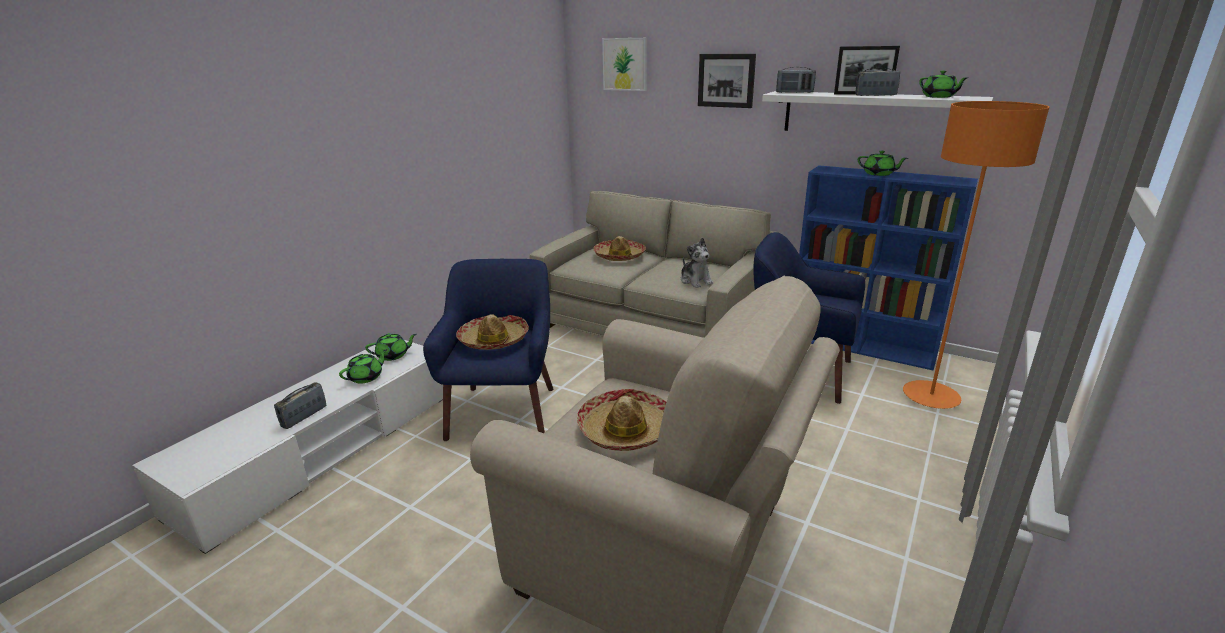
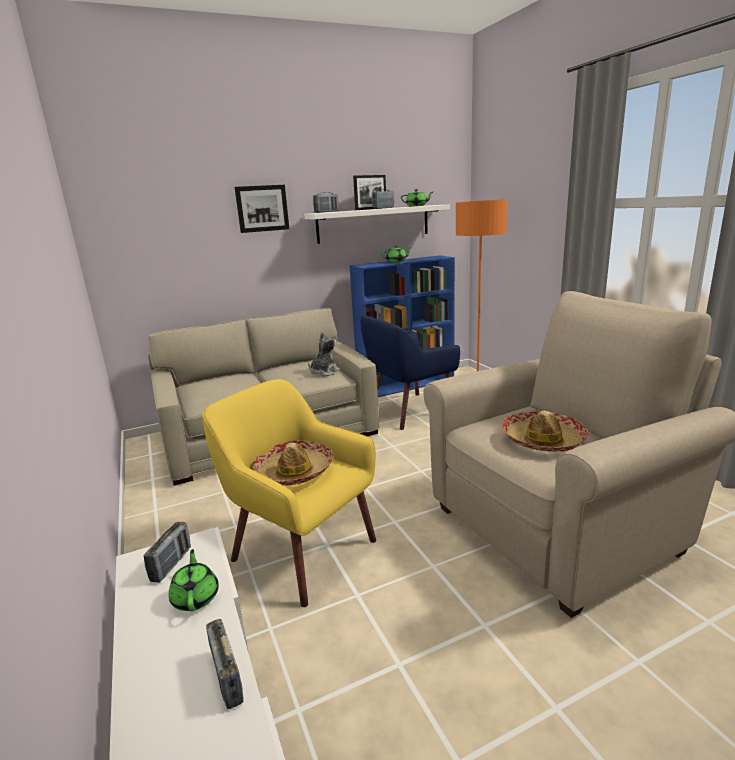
camera: 55 degrees left, 5 degrees down
green teapot [365,333,417,361] -> radio [144,522,191,582]
blue armchair [423,259,554,441] -> yellow armchair [202,379,376,607]
hat [593,236,646,261] -> none
picture [602,38,647,91] -> none
plush toy [681,237,713,288] -> plush toy turned 60 degrees counterclockwise [308,332,340,376]

